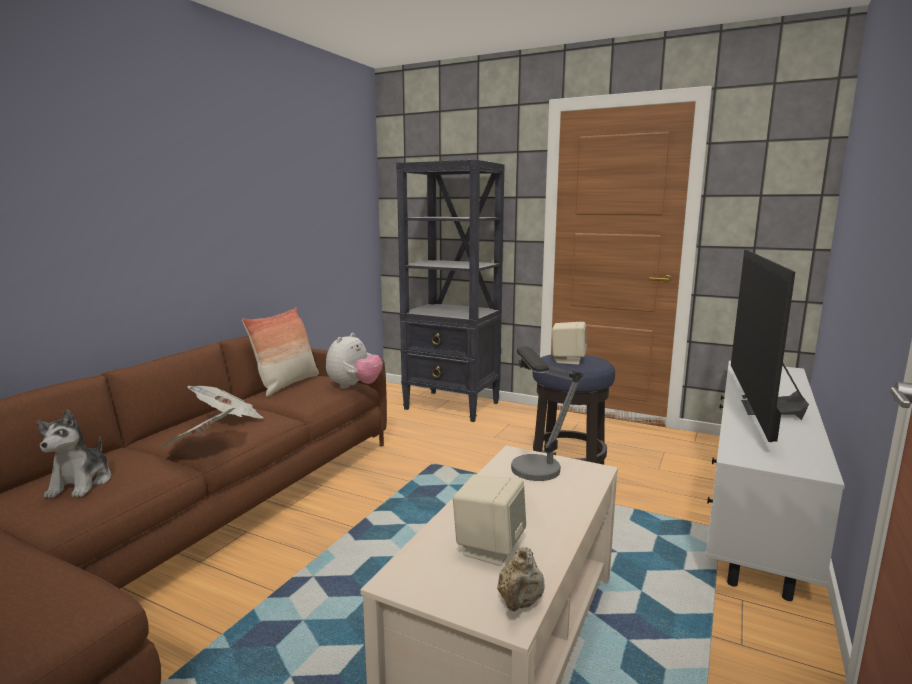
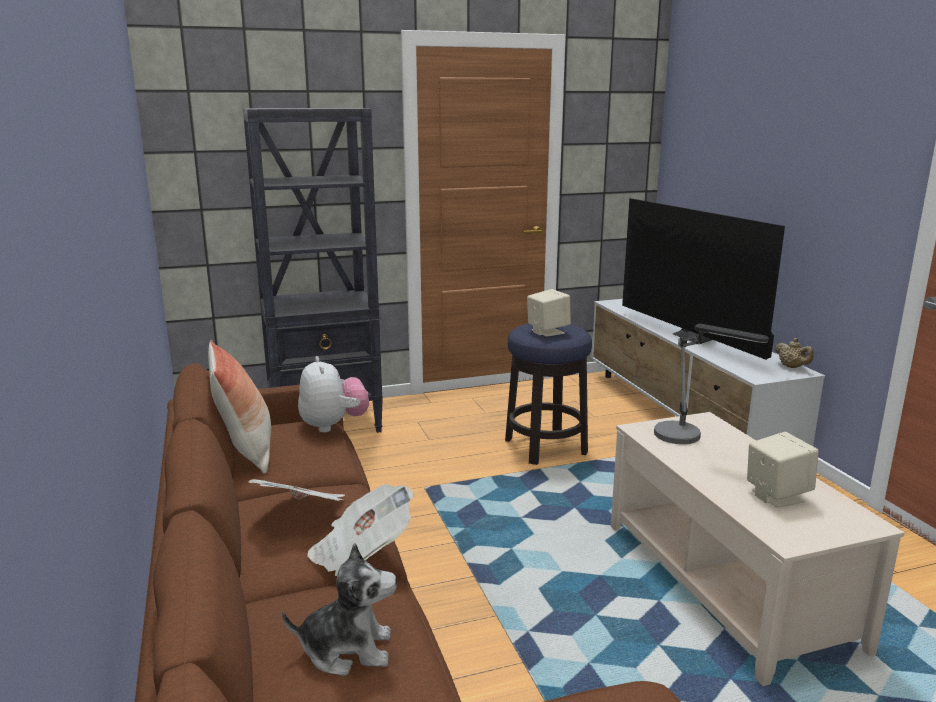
camera: 45 degrees left, 5 degrees up
plush toy [37,410,111,498] -> plush toy turned 45 degrees counterclockwise [282,543,397,676]
beige teapot [497,547,545,611] -> beige teapot moved to [775,338,813,368]

